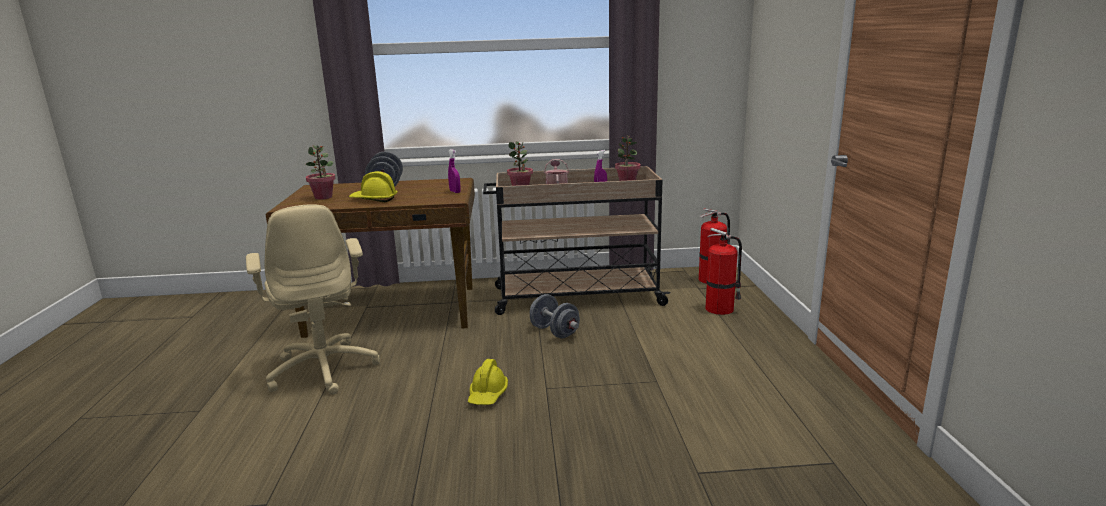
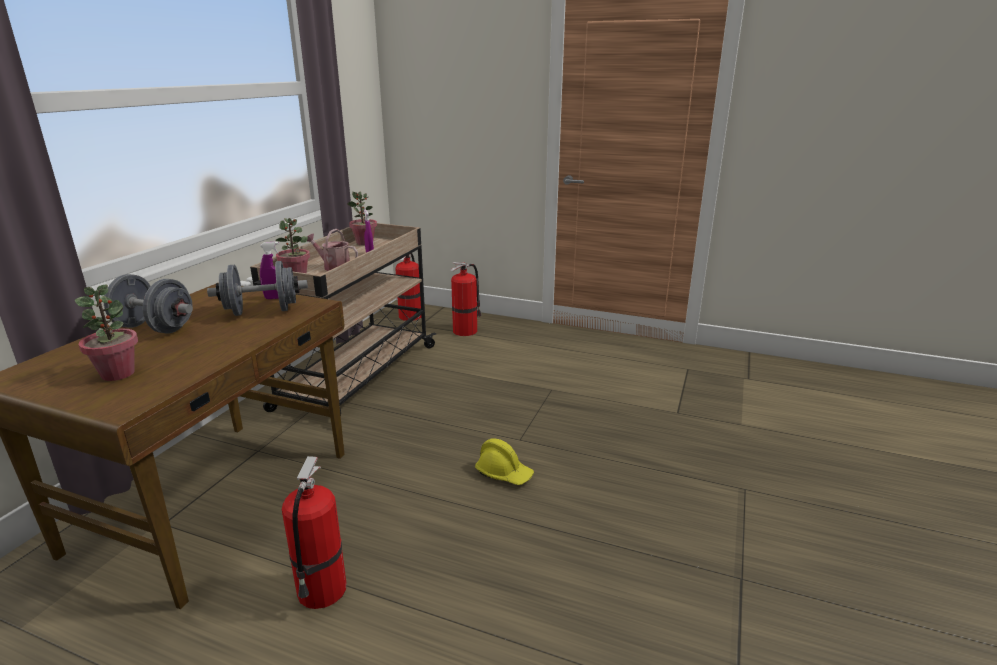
camera: 65 degrees left, 5 degrees up
beige office chair [246,204,380,395] -> fire extinguisher [282,456,346,609]
yellow hard hat [349,171,398,202] -> none
grey dumbbell [530,294,580,338] -> grey dumbbell moved to [207,261,308,316]

